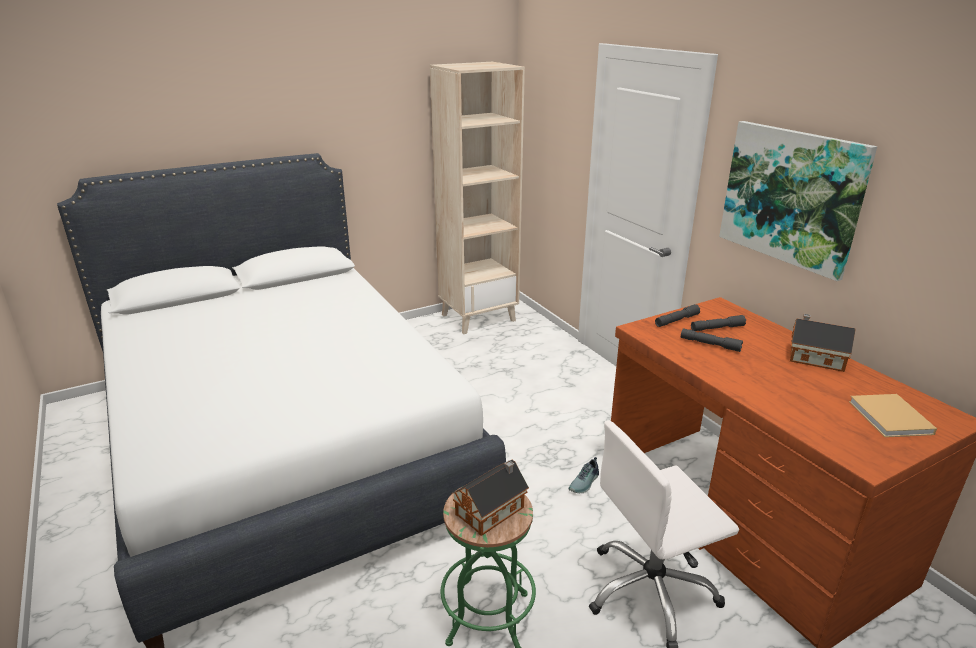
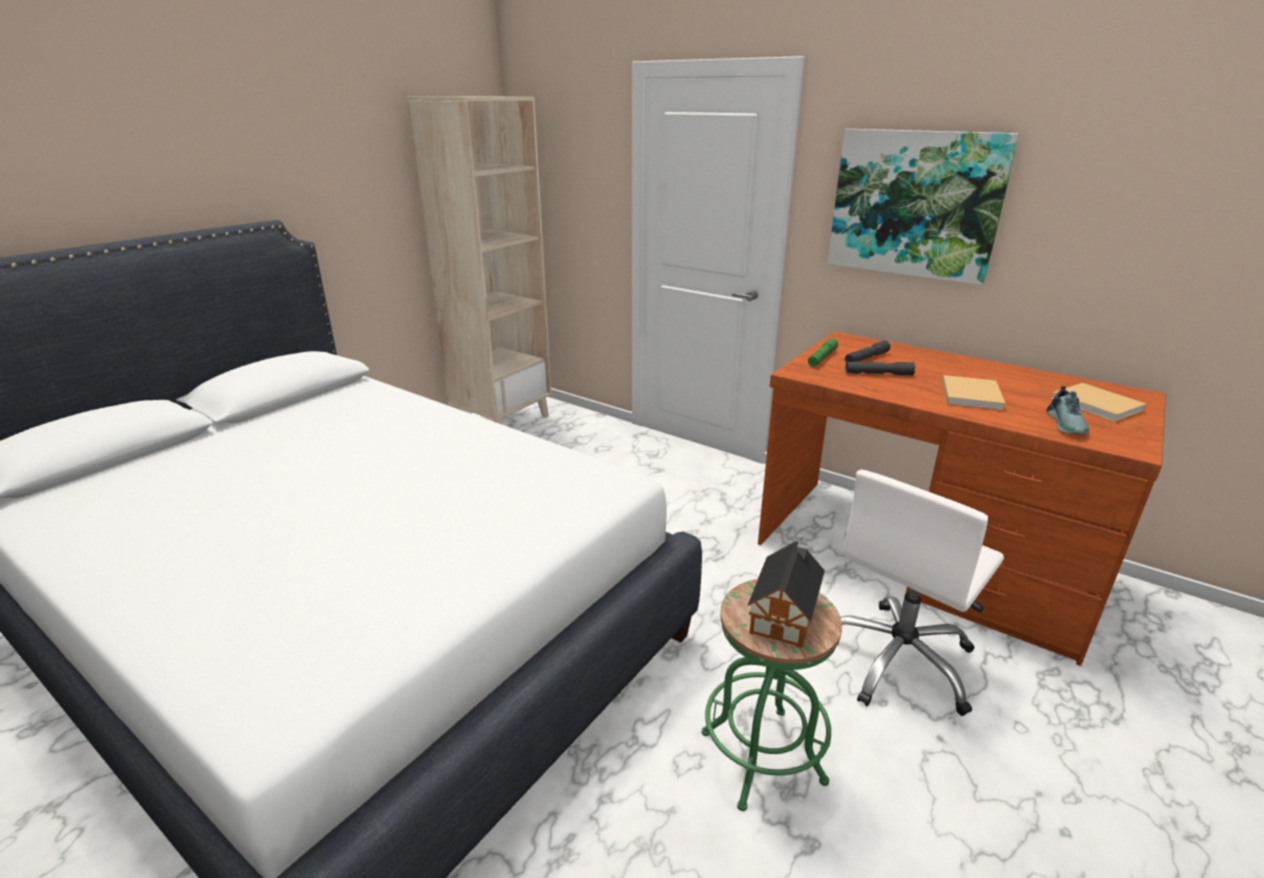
camera: 25 degrees left, 0 degrees up
shoe [569,457,599,493] -> shoe moved to [1046,386,1089,434]
grey flashlight [655,304,700,327] -> green flashlight [808,338,838,367]
toy house [790,314,856,372] -> none
none -> beige book [942,375,1006,411]

